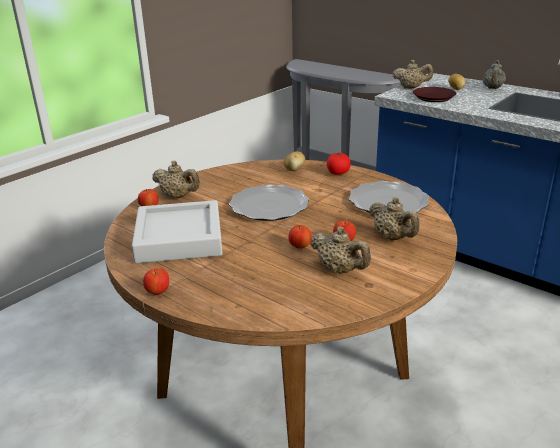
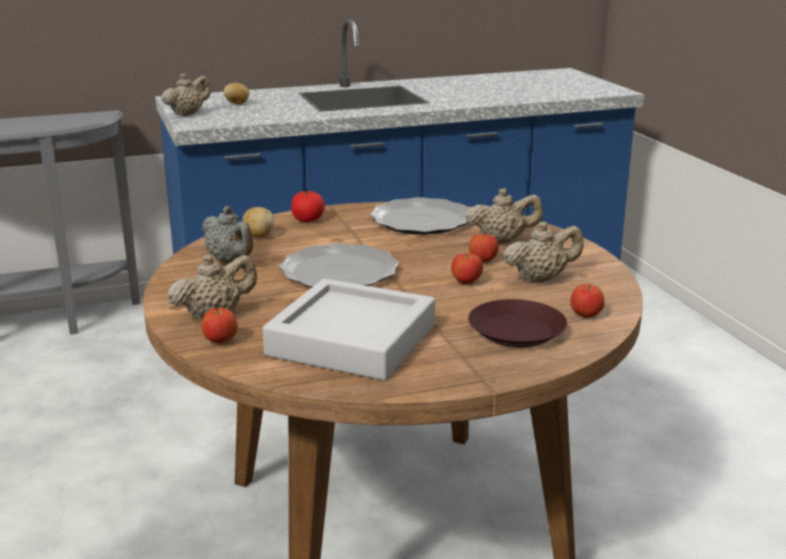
camera: 60 degrees left, 5 degrees down
apple [143,268,169,295] -> apple moved to [570,284,604,318]
brown plate [413,87,456,102] -> brown plate moved to [468,299,567,347]
grey teapot [483,60,506,89] -> grey teapot moved to [202,206,253,263]

